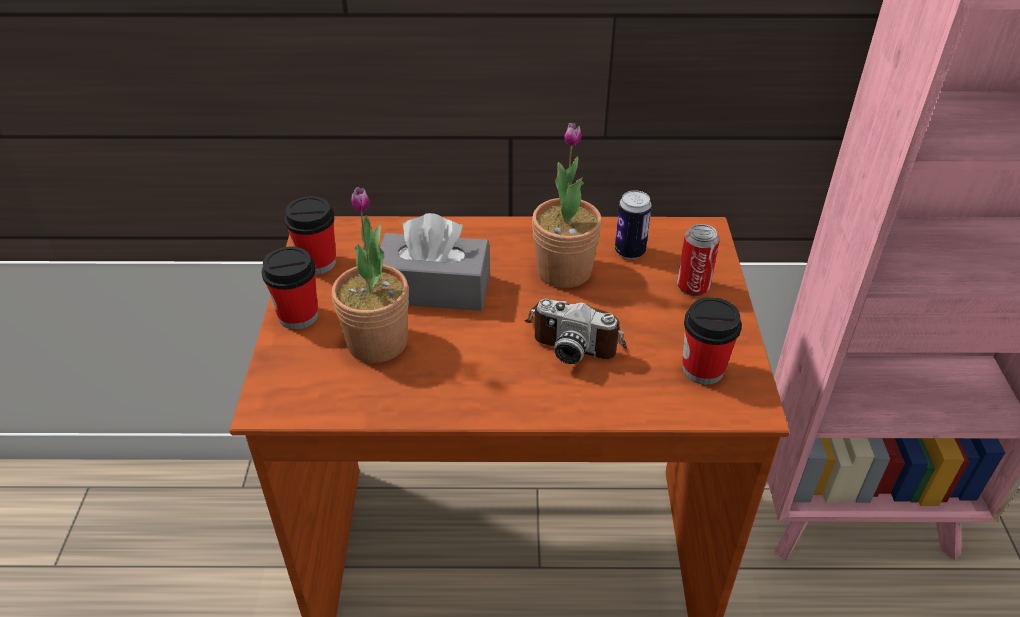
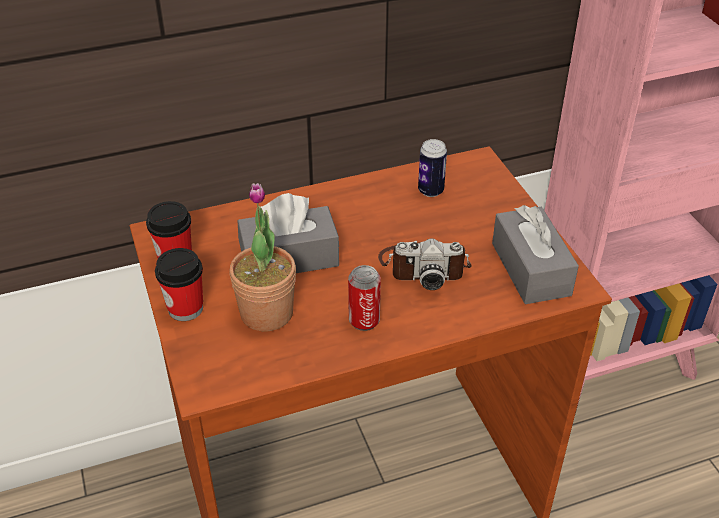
camera: 20 degrees left, 0 degrees up
potted plant [532,123,602,288] -> none
can [677,224,720,296] -> can moved to [348,265,381,331]
cup [682,297,742,385] -> grey tissue box [492,205,579,304]

